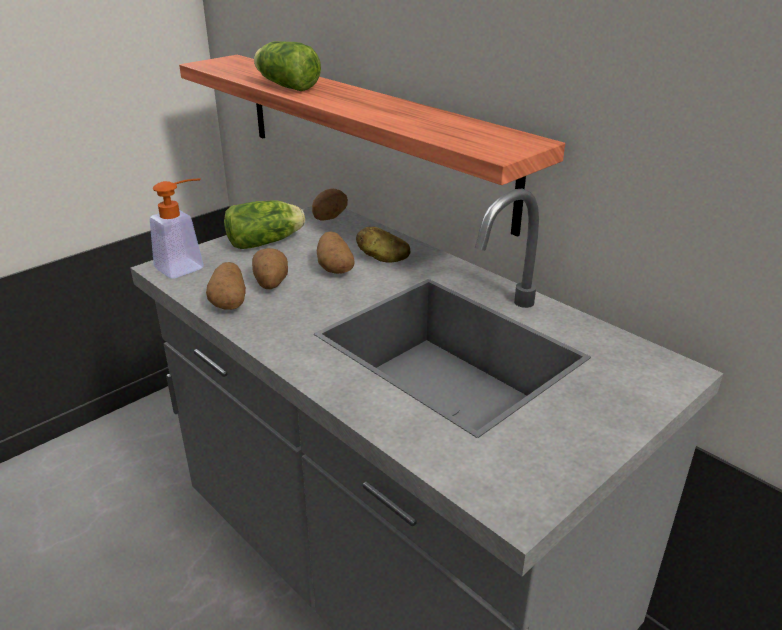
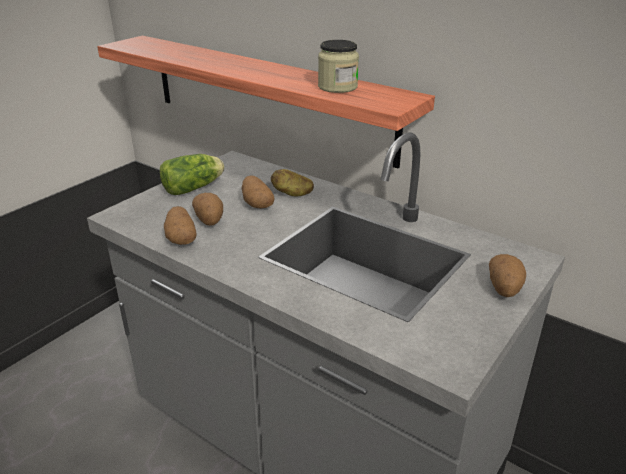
camera: 10 degrees left, 0 degrees up
soap dispenser [150,178,204,279] -> none
lettuce [254,41,321,91] -> none
potato [312,189,348,221] -> potato moved to [489,254,526,297]
none -> jar [318,40,359,93]

